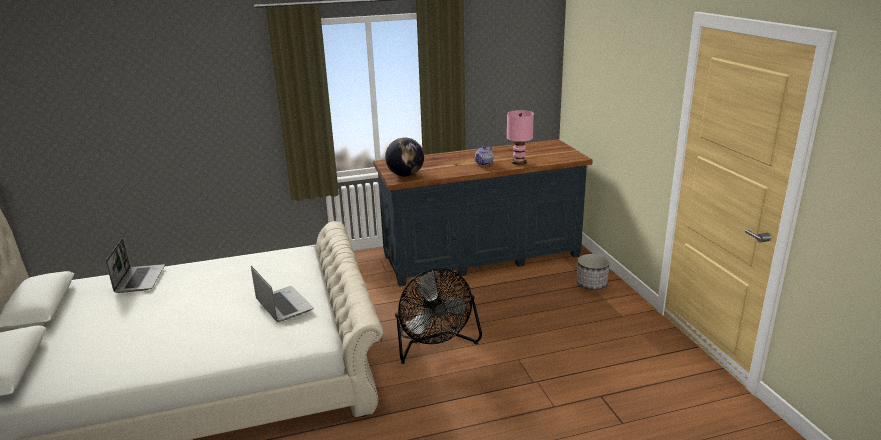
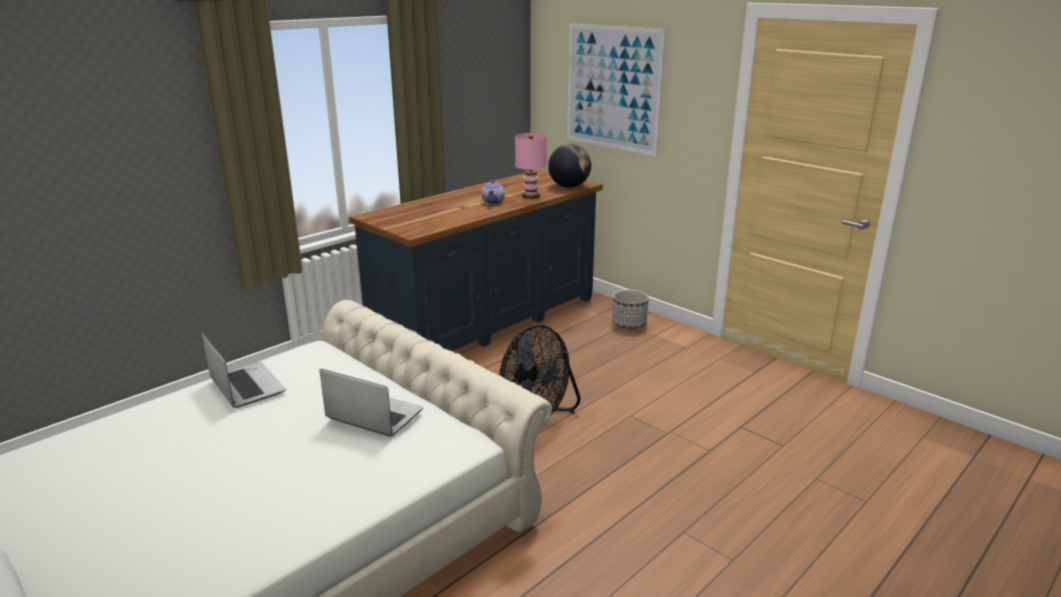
camera: 30 degrees left, 0 degrees up
laptop [106,238,165,293] -> laptop moved to [202,333,286,408]
globe [385,137,424,177] -> globe moved to [548,144,591,188]
none -> picture [567,23,666,156]

